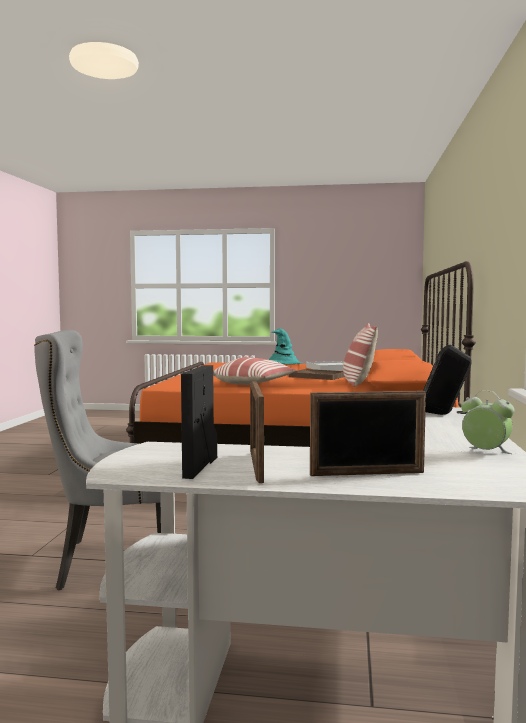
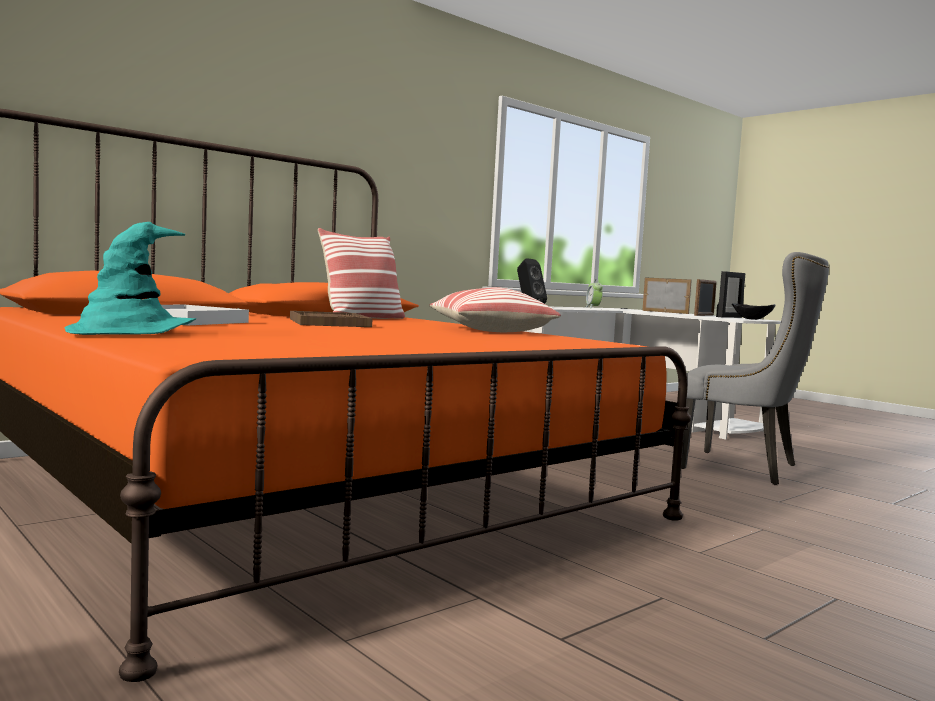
camera: 140 degrees left, 0 degrees up
none -> black bowl [732,303,776,320]

